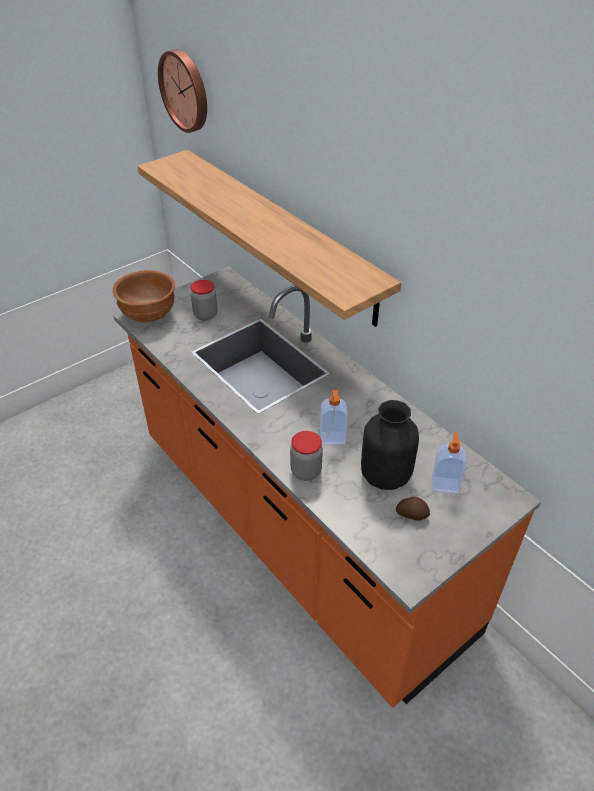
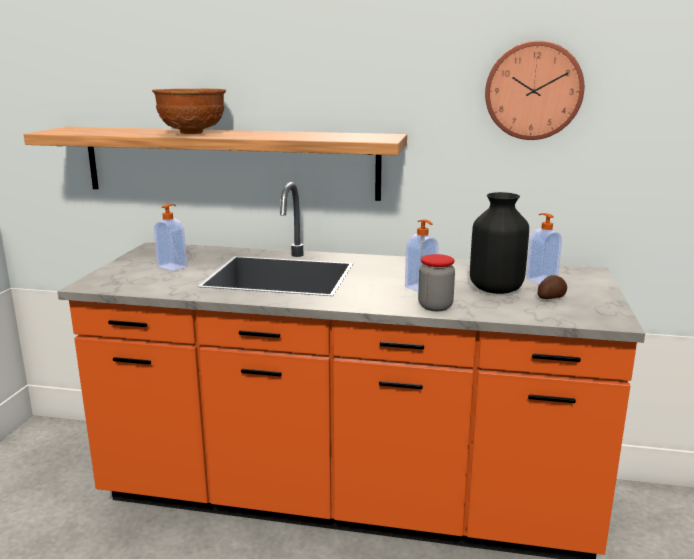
camera: 40 degrees left, 25 degrees down
brown bowl [113,270,175,322] -> brown bowl moved to [152,89,226,134]
wall clock [158,49,207,133] -> wall clock moved to [485,41,584,140]
jar [190,280,217,321] -> soap dispenser [154,204,187,271]

